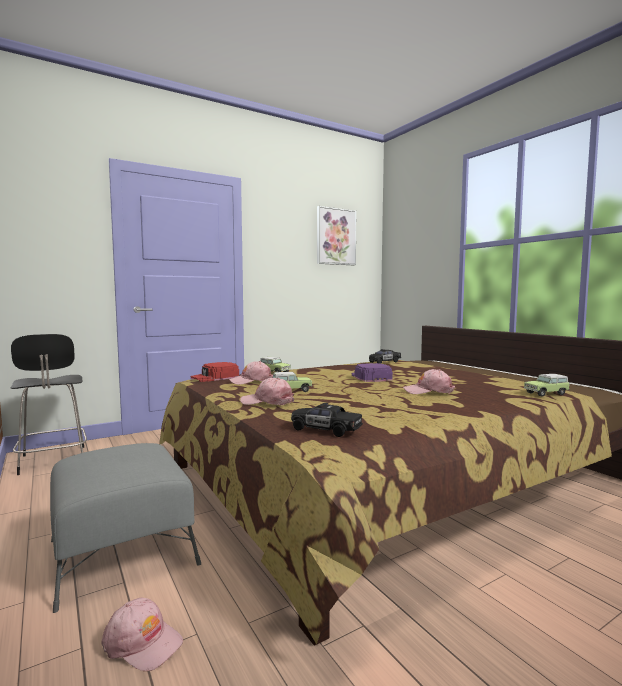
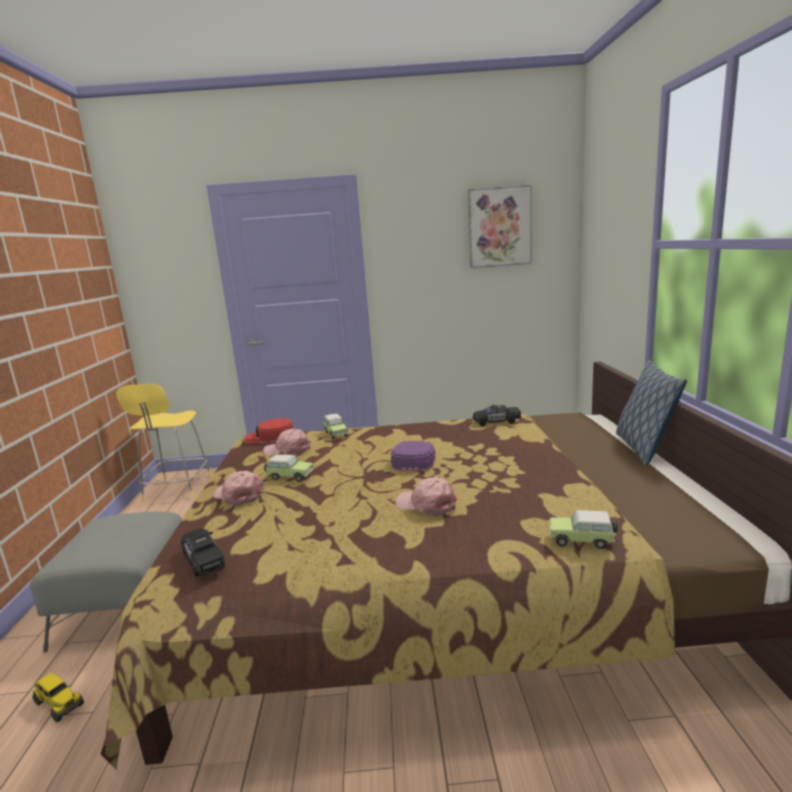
camera: 30 degrees right, 10 degrees up
black stool [11,334,87,475] -> yellow stool [116,384,211,501]
pink cap [101,597,183,671] -> toy truck [33,672,84,723]
none -> pillow [616,360,687,465]

